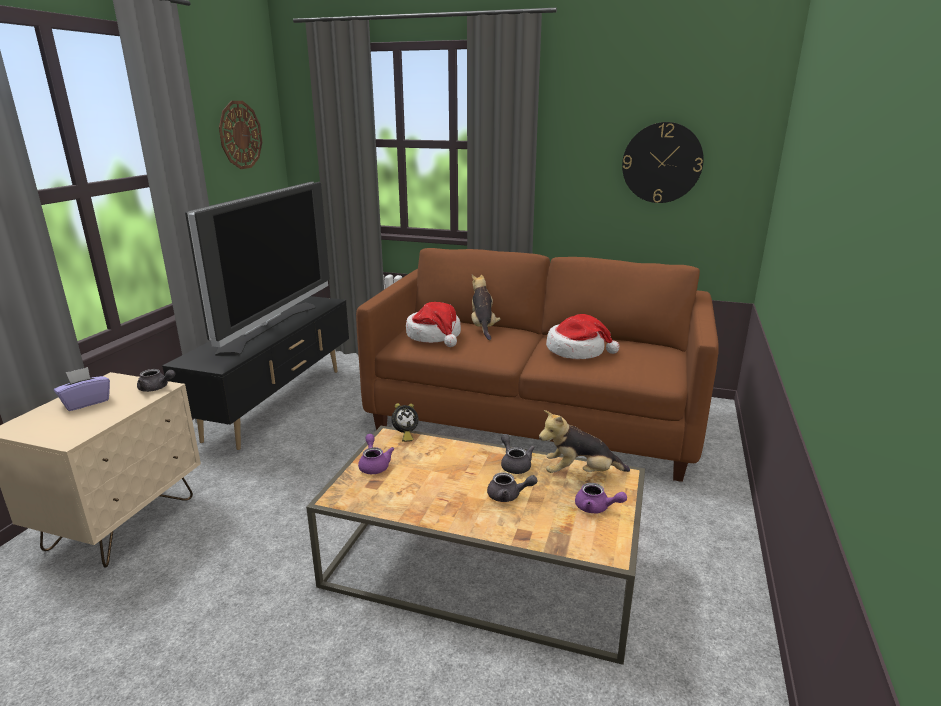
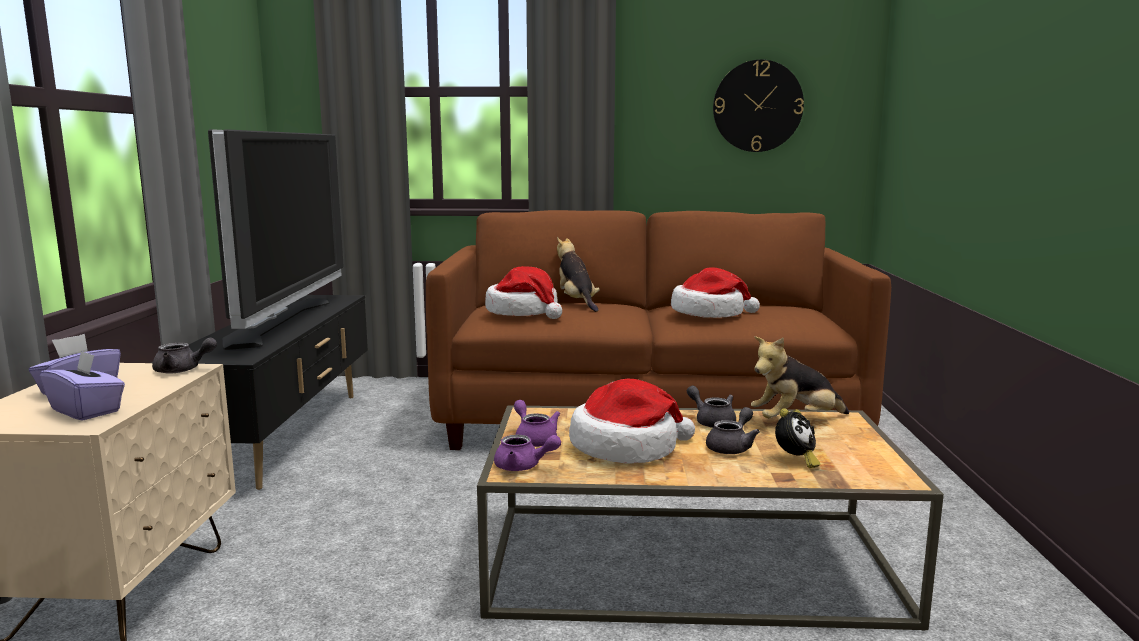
camera: 15 degrees left, 10 degrees down
wall clock [219,101,262,169] -> none
alarm clock [391,403,418,442] -> alarm clock moved to [775,409,820,468]
grey teapot [487,472,538,502] -> grey teapot turned 45 degrees counterclockwise [706,407,760,454]
purple teapot [575,483,627,513] -> purple teapot moved to [494,435,561,471]
none -> purple tissue box [40,350,125,421]
none -> hat [569,379,695,464]

